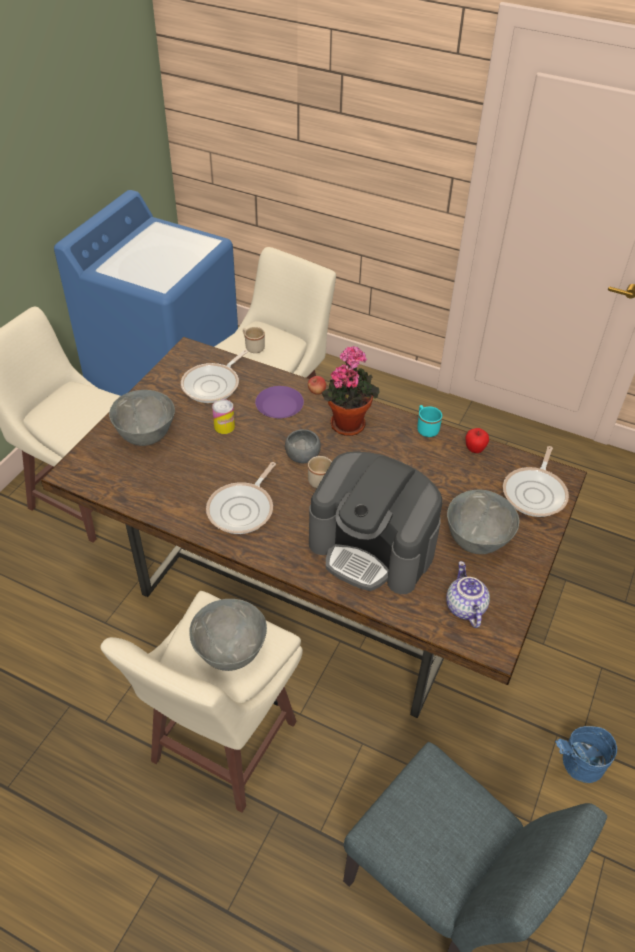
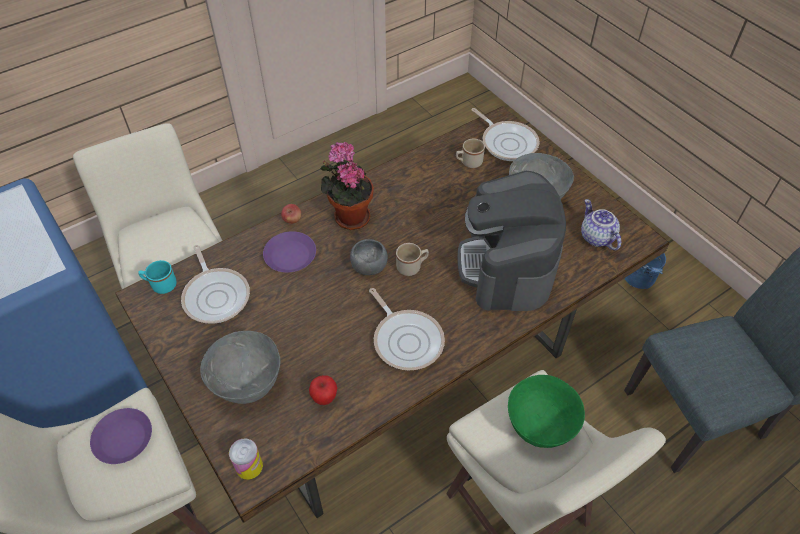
camera: 60 degrees left, 5 degrees up
grey bowl [189,599,267,671] -> green bowl [508,375,585,448]
can [212,399,235,434] -> can moved to [229,438,263,480]
beige mug [243,327,265,353] -> beige mug moved to [456,138,485,168]
coffee machine [309,452,442,594] -> coffee machine turned 120 degrees clockwise [457,171,566,311]
turquoise mug [417,405,442,437] -> turquoise mug moved to [138,260,177,294]
teapot [446,561,490,628] -> teapot turned 45 degrees clockwise [581,199,621,251]
apple [465,428,489,453] -> apple moved to [309,375,337,405]
none -> purple plate [90,408,152,464]

